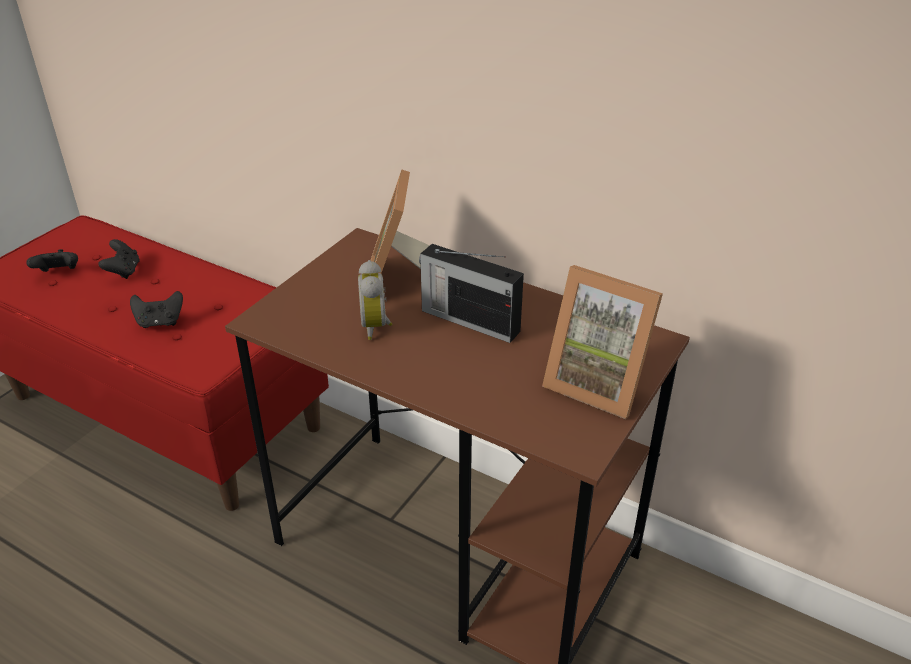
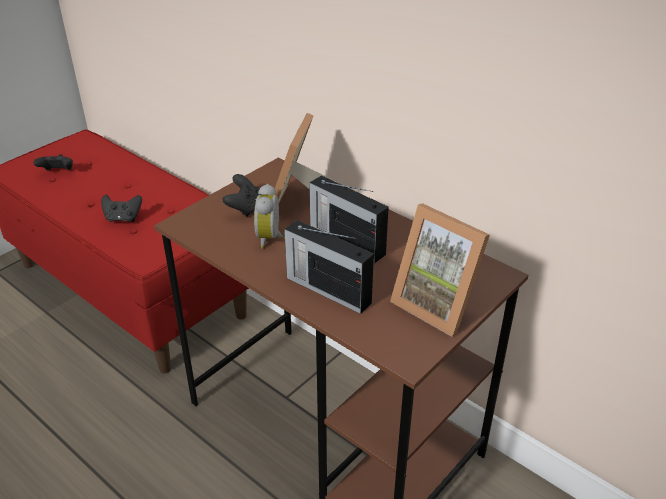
camera: 10 degrees right, 0 degrees up
black game controller [99,239,140,279] -> black game controller moved to [223,174,260,217]
none -> radio [284,220,374,314]

